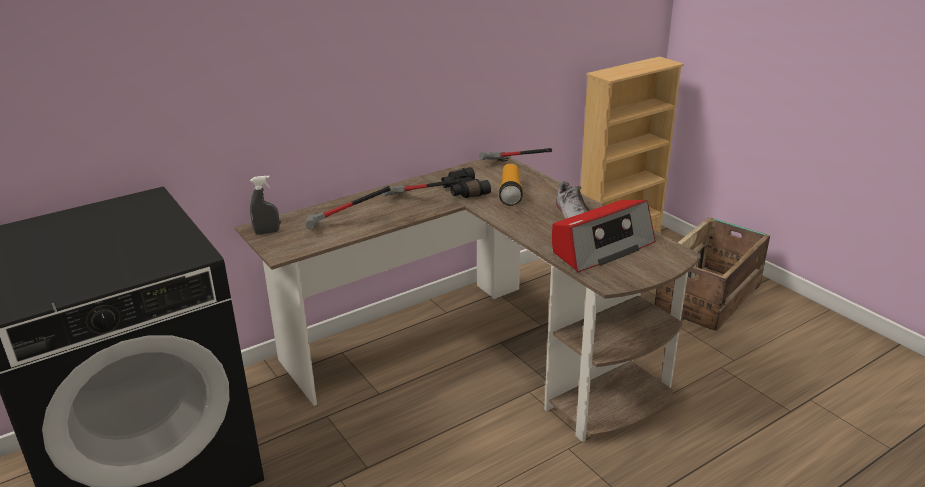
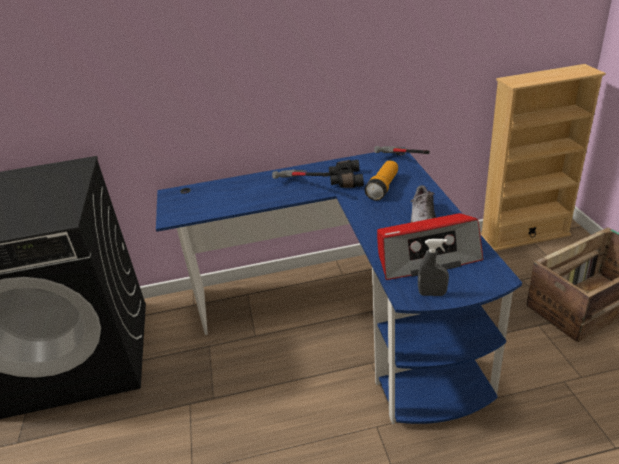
camera: 25 degrees right, 5 degrees up
brown desk [235,157,701,442] -> blue desk [156,147,522,424]
grey spray bottle [250,176,280,235] -> grey spray bottle moved to [418,239,449,296]
hammer [306,186,391,229] -> none

